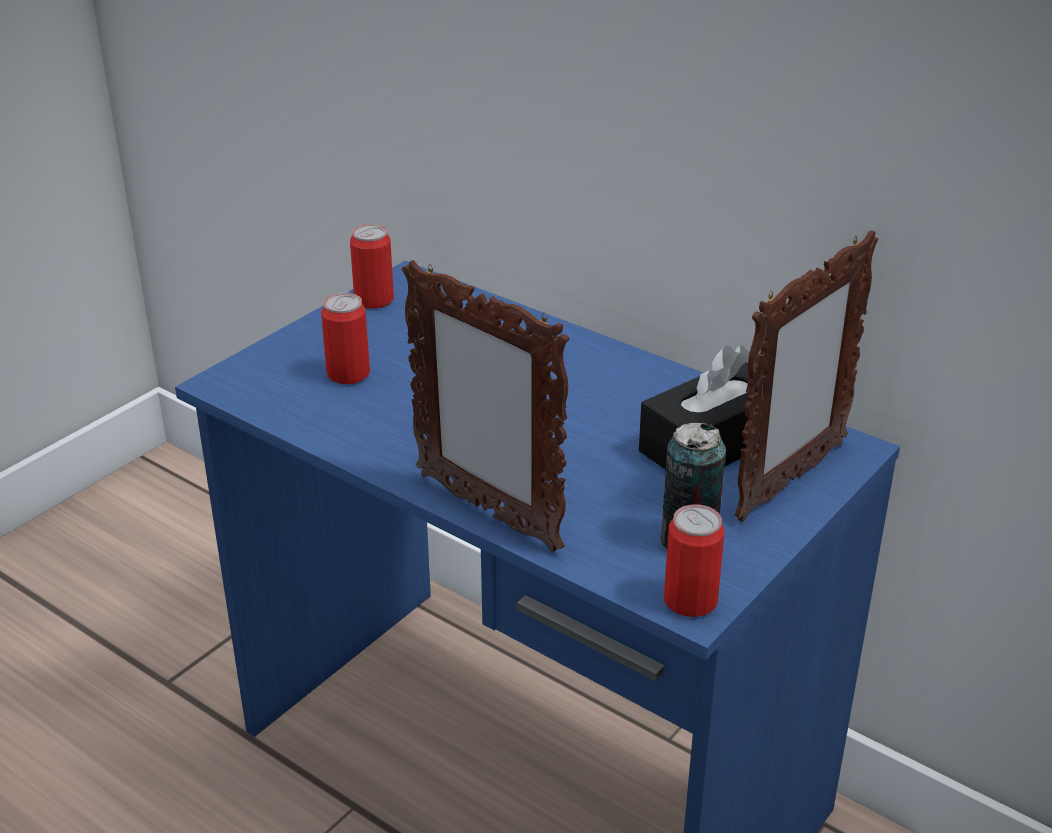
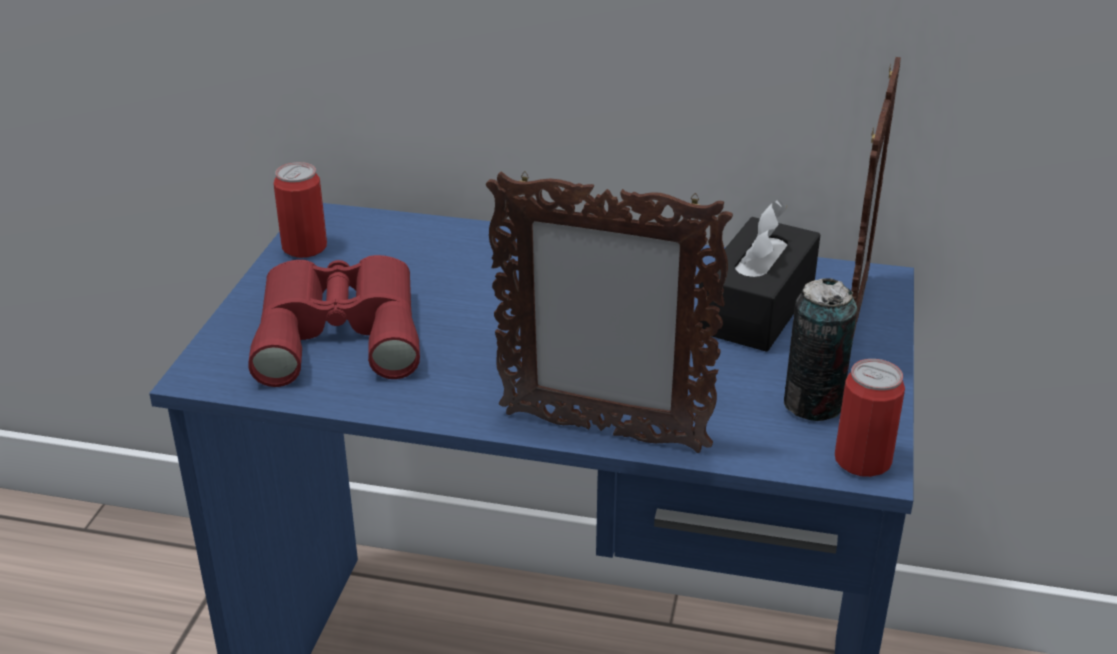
camera: 25 degrees left, 0 degrees up
can [321,293,370,384] -> red binoculars [248,255,420,387]

